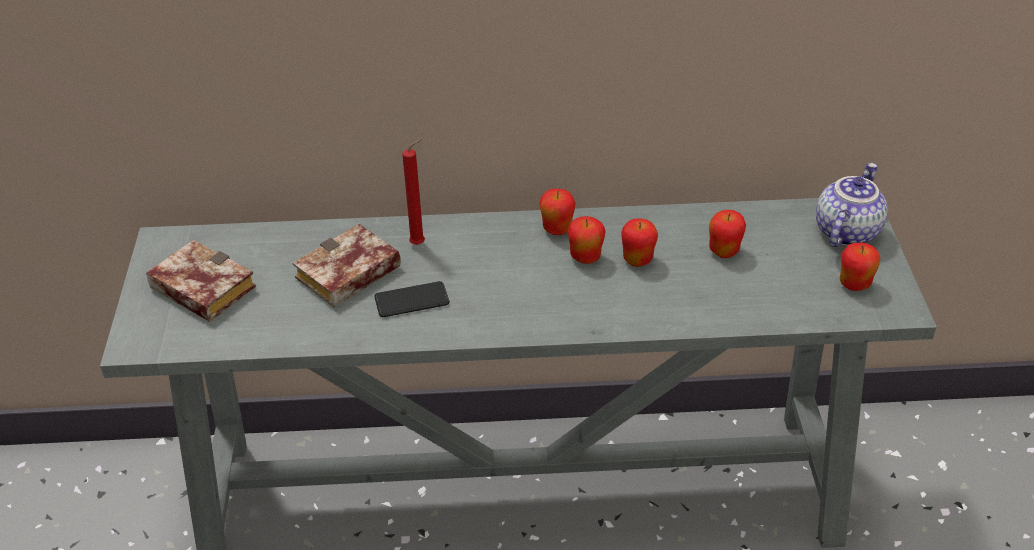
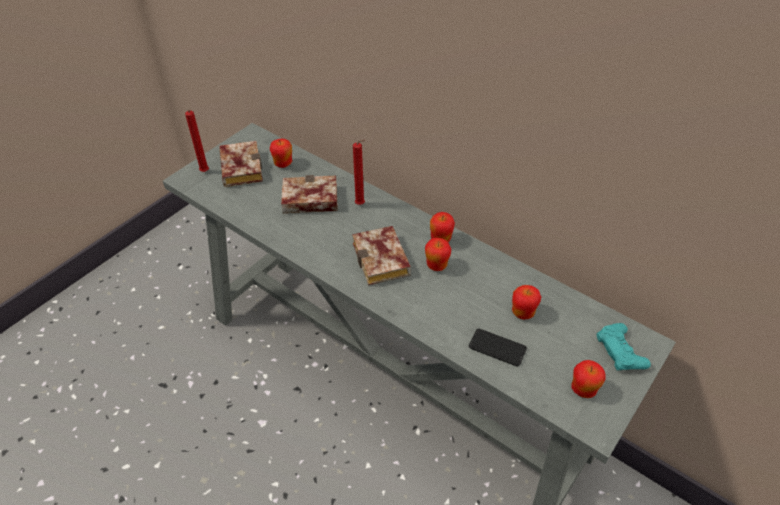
camera: 40 degrees right, 5 degrees up
phone [374,281,449,317] -> phone moved to [469,329,527,366]
apple [621,219,658,267] -> apple moved to [270,139,292,168]
teapot [816,163,888,247] -> turquoise game controller [596,323,651,371]
none -> red candle [185,110,209,172]
none -> book [352,226,411,286]

